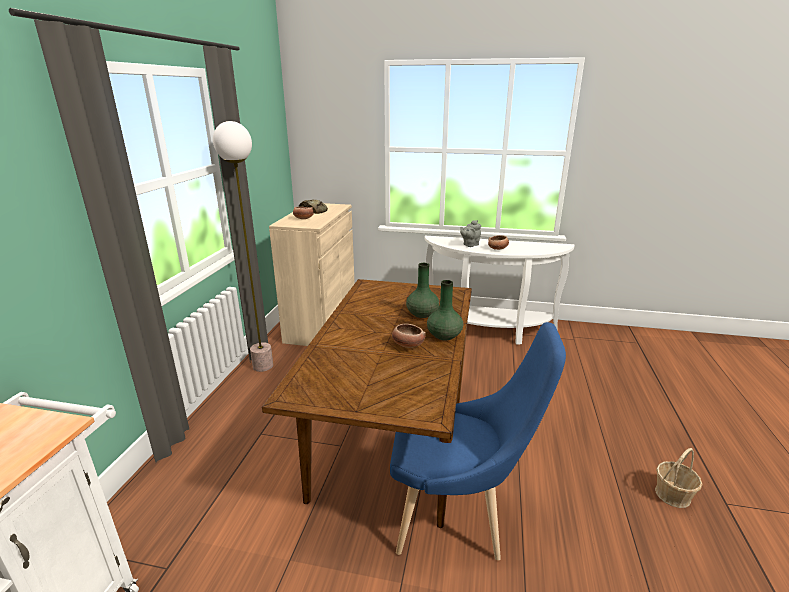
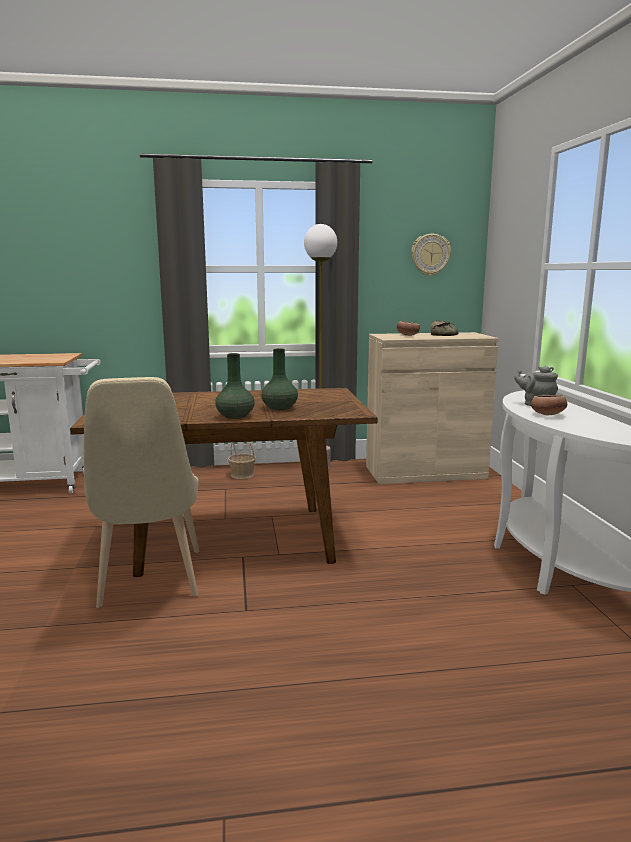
camera: 70 degrees right, 10 degrees down
blue chair [390,322,566,561] -> beige chair [84,377,199,608]
bowl [392,324,426,348] -> none
basket [655,448,702,508] -> basket moved to [228,442,256,479]
none -> wall clock [411,234,451,276]

